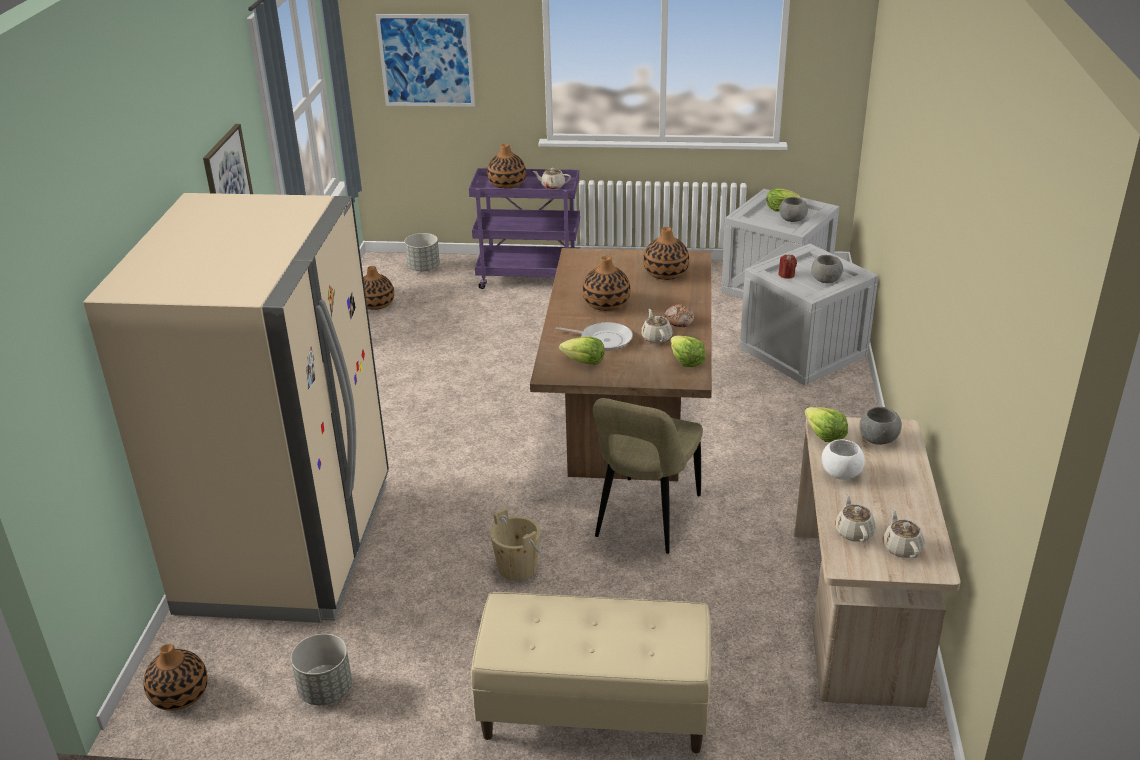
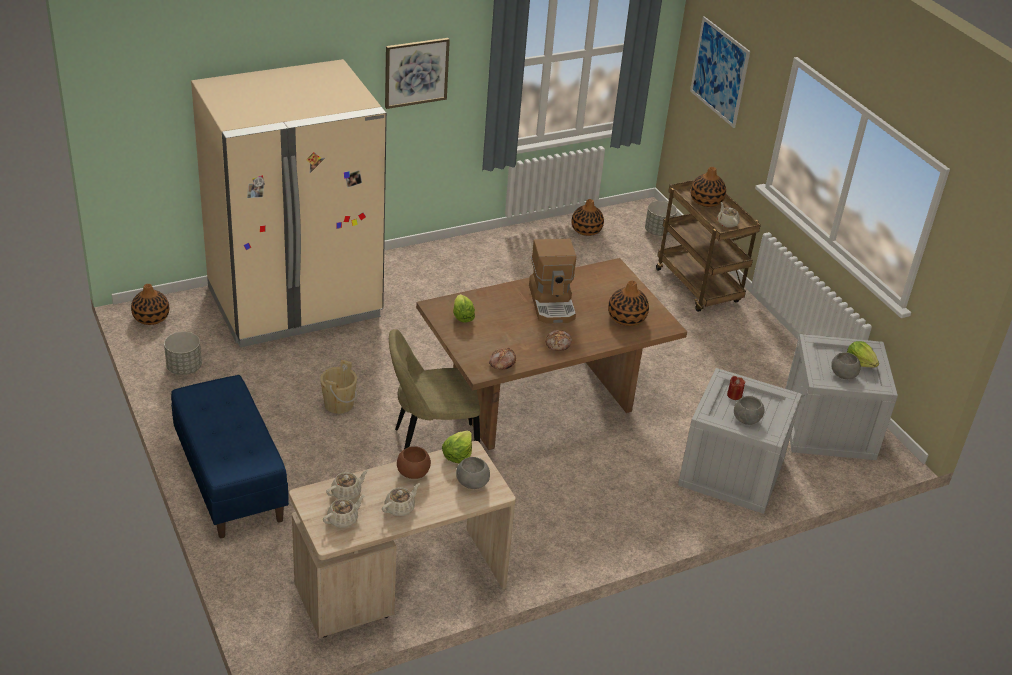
camera: 55 degrees right, 5 degrees up
purple cart [469,168,581,289] -> brown cart [656,180,761,312]
beige bench [471,592,711,753] -> blue bench [171,375,289,538]
frying pan [556,322,633,351] -> none
vase [582,256,630,311] -> coffee machine [529,239,576,324]
beige teapot [641,309,673,344] -> beige teapot moved to [382,483,420,516]
lettuce [671,336,706,367] -> bread [489,348,516,369]
white bowl [822,439,865,480] -> brown bowl [397,446,431,479]

